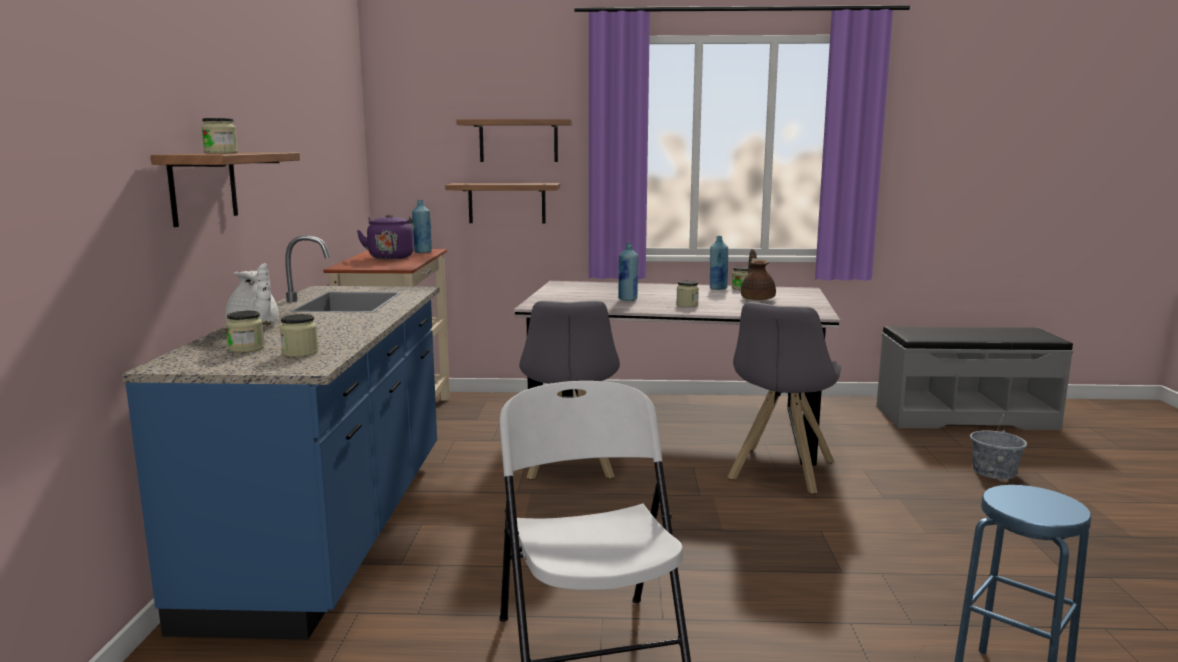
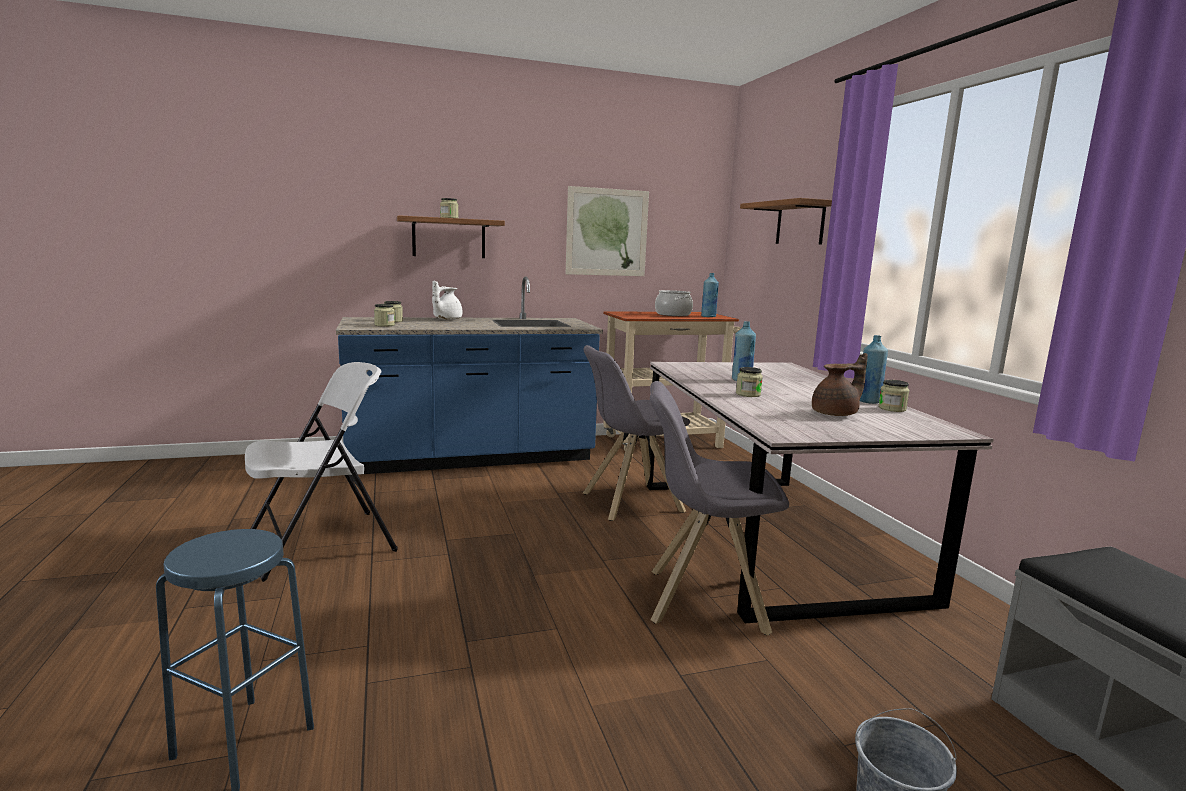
camera: 70 degrees right, 0 degrees up
purple kettle [357,214,414,259] -> cooking pot [655,290,693,316]
shelf [445,183,560,223] -> none
none -> picture [566,186,649,276]

